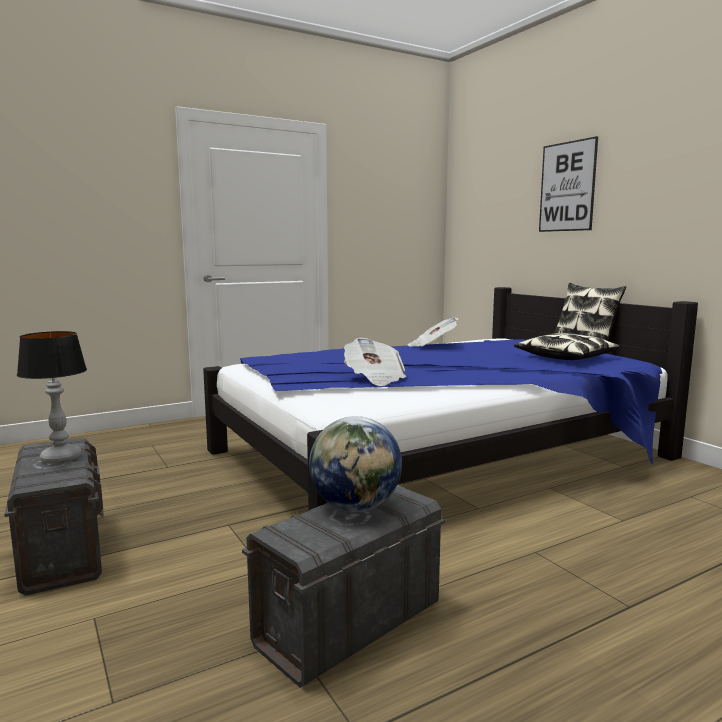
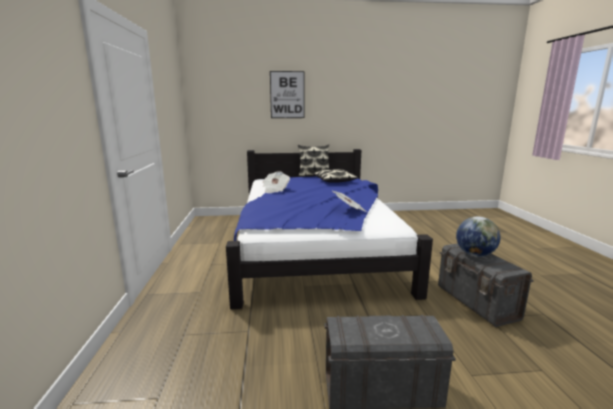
camera: 65 degrees left, 5 degrees up
table lamp [17,331,87,464] -> none

